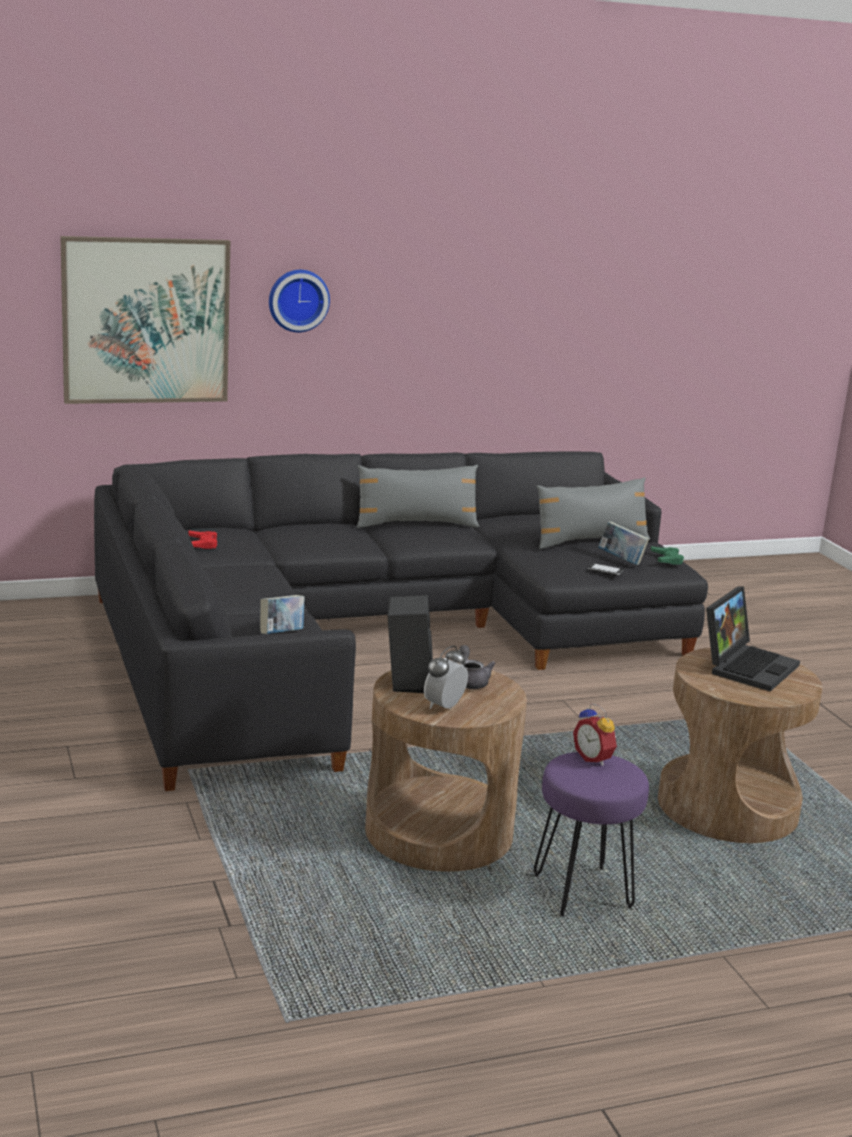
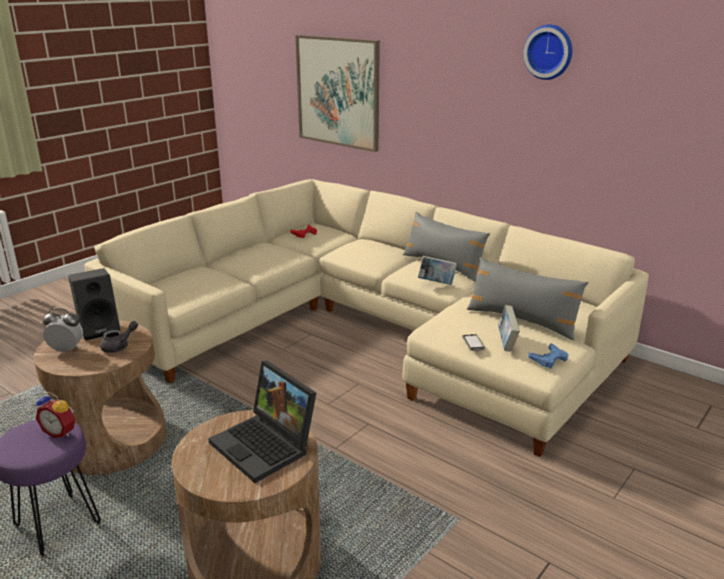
camera: 60 degrees right, 5 degrees up
black sofa [94,451,708,791] -> beige sofa [84,179,649,457]
book [260,595,305,634] -> book moved to [418,256,457,285]
wall clock [269,270,330,332] -> wall clock moved to [523,24,573,80]
alarm clock [573,703,617,766] -> alarm clock turned 90 degrees counterclockwise [36,392,75,438]
green game controller [651,546,684,565] -> blue game controller [528,344,569,368]
laptop [706,587,800,691] -> laptop turned 45 degrees clockwise [208,361,316,483]

